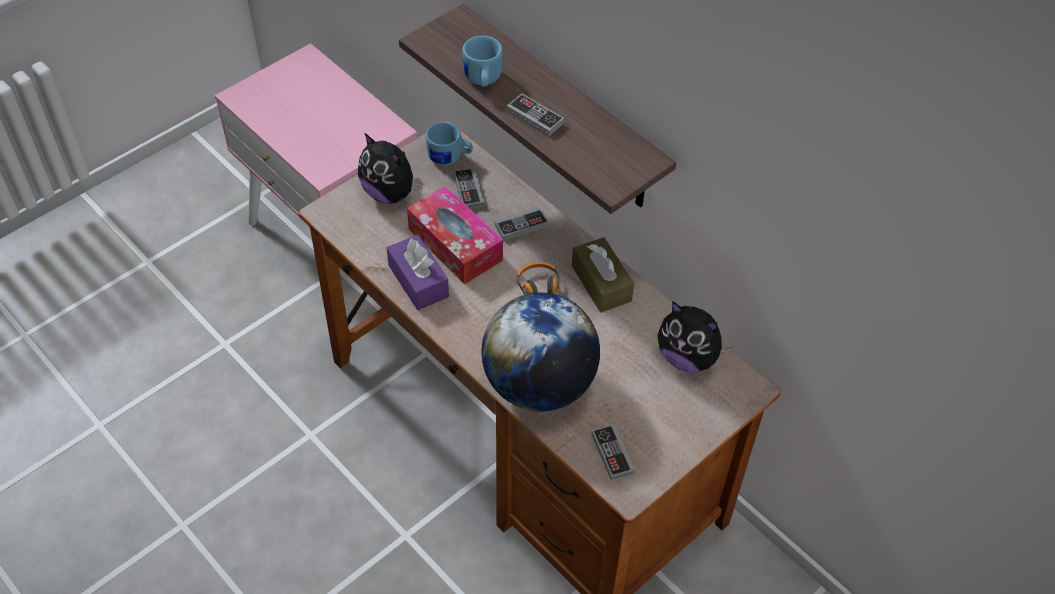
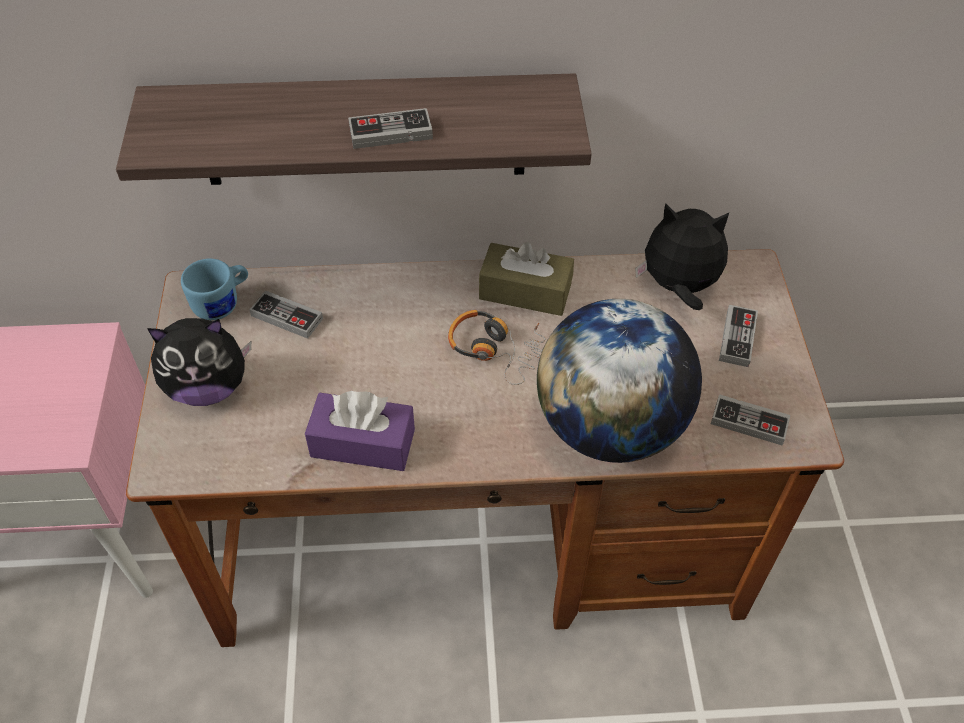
camera: 50 degrees left, 0 degrees up
tissue box [407,186,503,284] -> none
blue mug [462,36,503,87] -> none
game controller [495,208,548,241] -> game controller moved to [719,305,758,367]
plush toy [657,301,732,372] -> plush toy turned 150 degrees counterclockwise [635,203,729,310]

